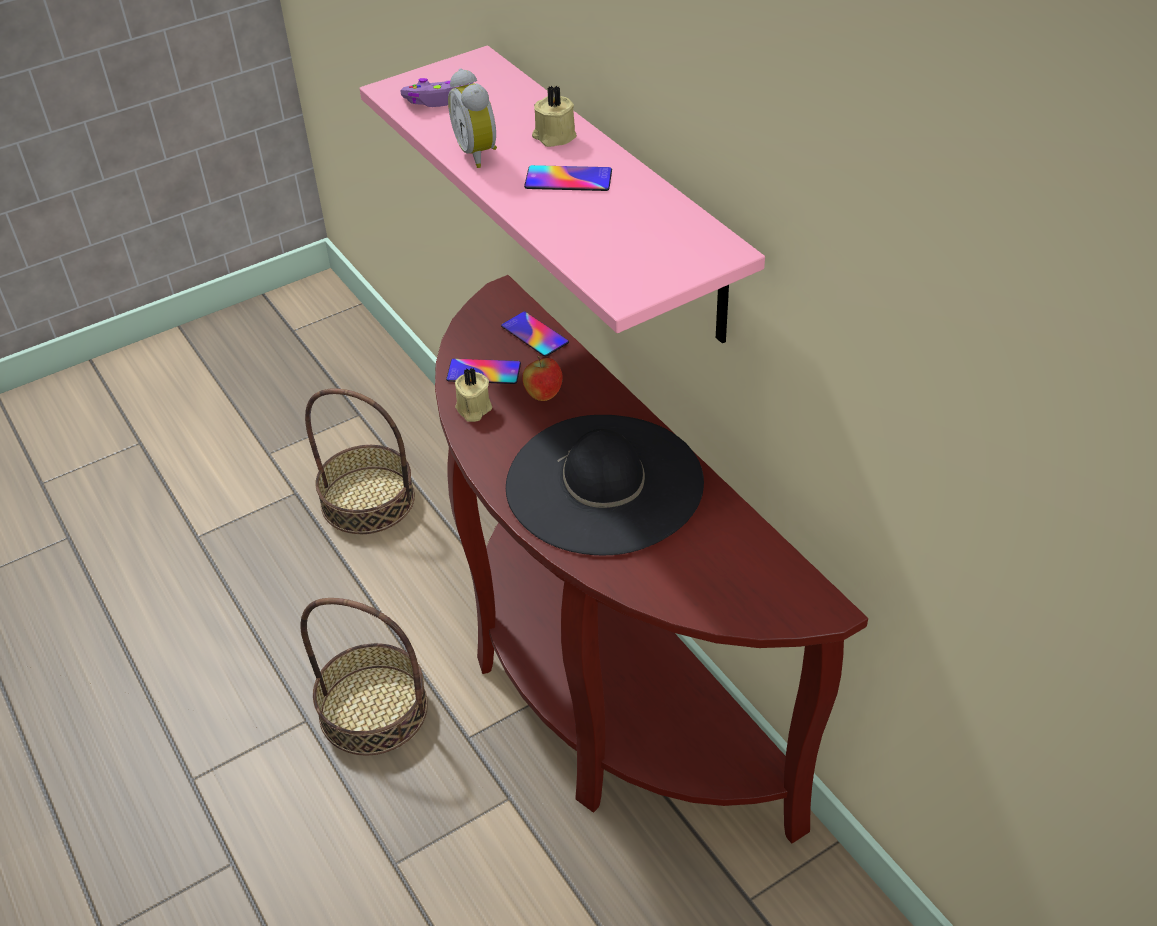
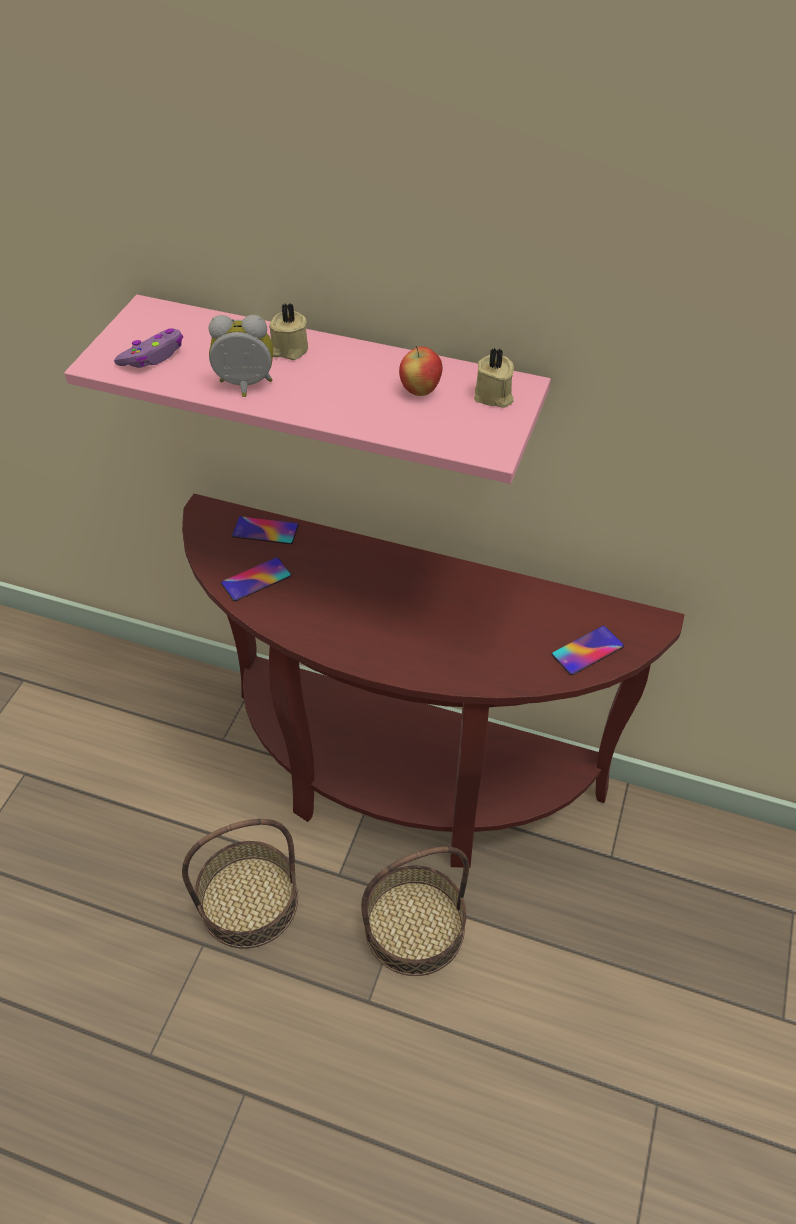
camera: 40 degrees left, 5 degrees up
basket [305,388,415,534] -> basket moved to [361,846,469,976]
alarm clock [448,69,497,168] -> alarm clock turned 150 degrees clockwise [209,315,273,397]
beige candle [455,367,492,422] -> beige candle moved to [474,348,514,408]
black hat [506,415,704,555] -> none
apple [522,356,563,401] -> apple moved to [399,346,442,396]
phone [524,165,612,191] -> phone moved to [552,626,624,675]

